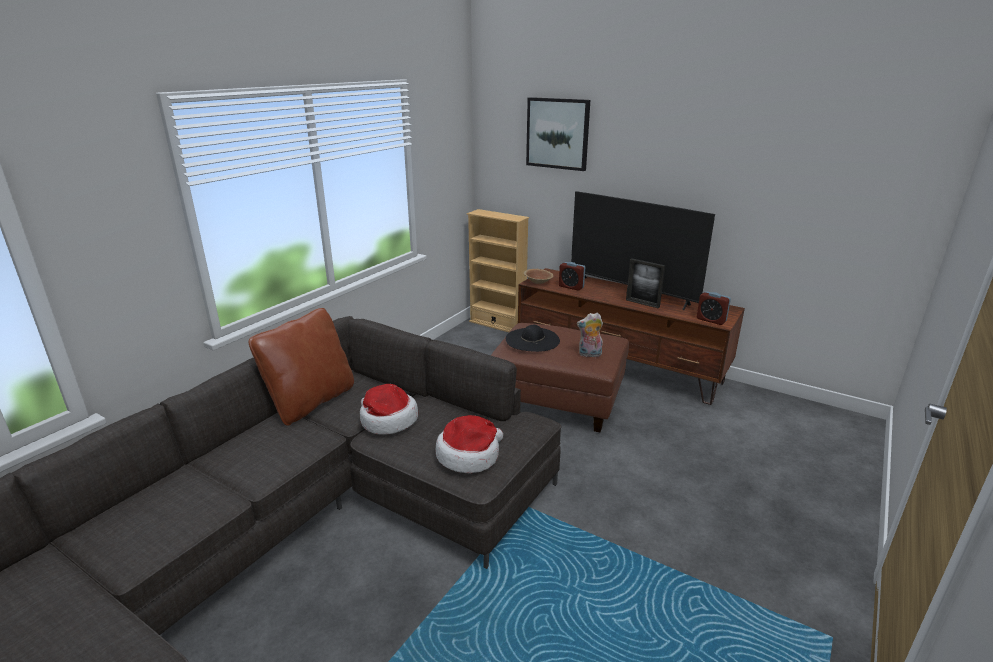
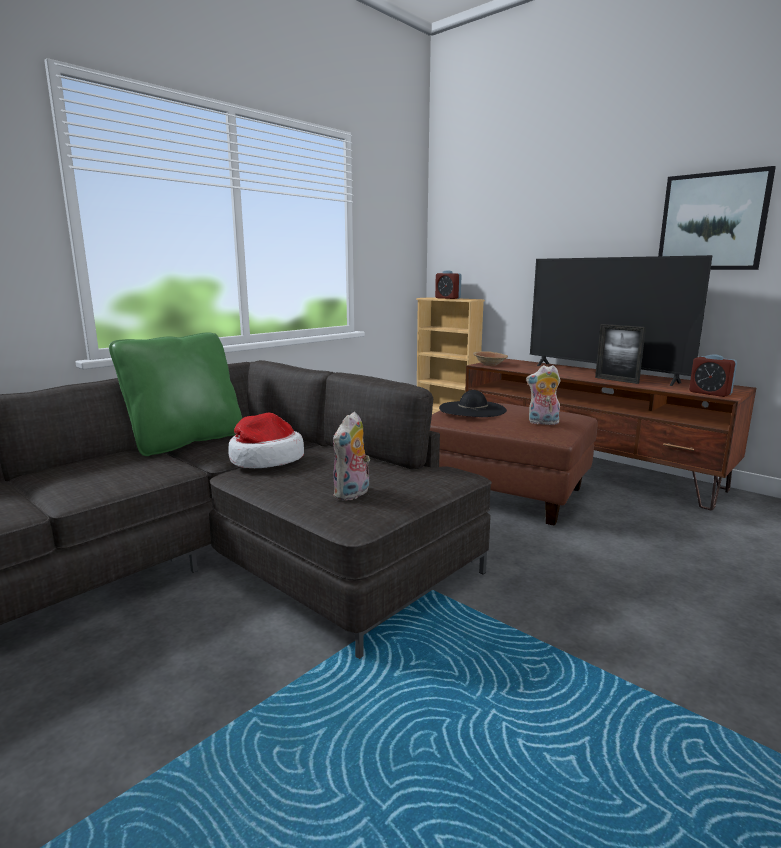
camera: 10 degrees right, 10 degrees down
brown pillow [249,308,354,426] -> green pillow [109,333,242,456]
hat [436,415,503,473] -> plush toy [333,412,370,501]
picture [526,97,590,171] -> picture moved to [658,166,776,270]
alarm clock [559,262,585,291] -> alarm clock moved to [435,270,461,299]

